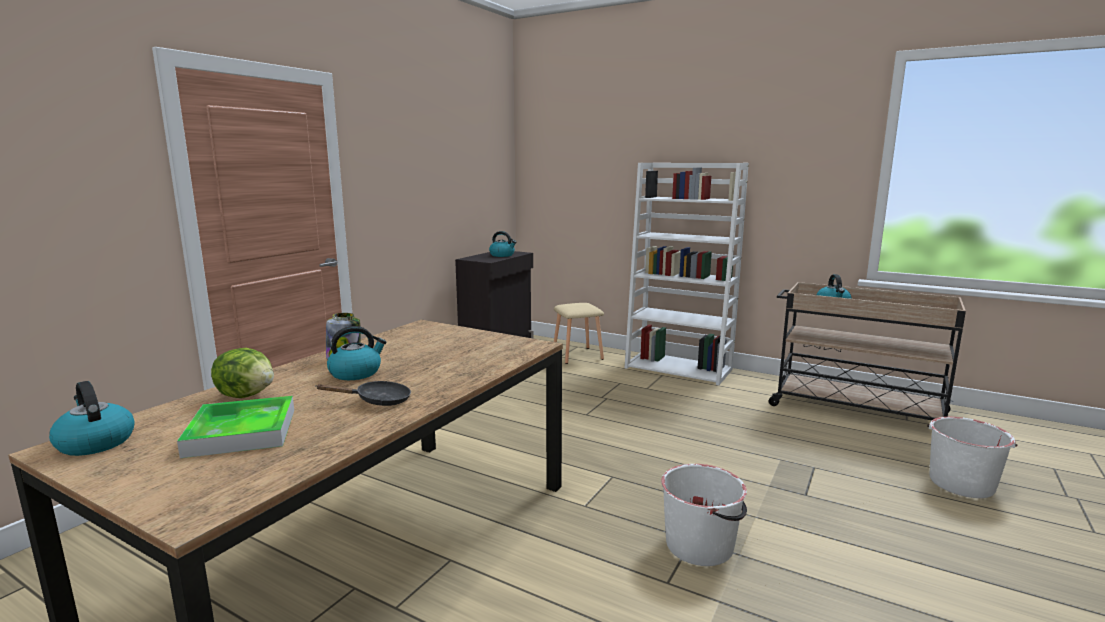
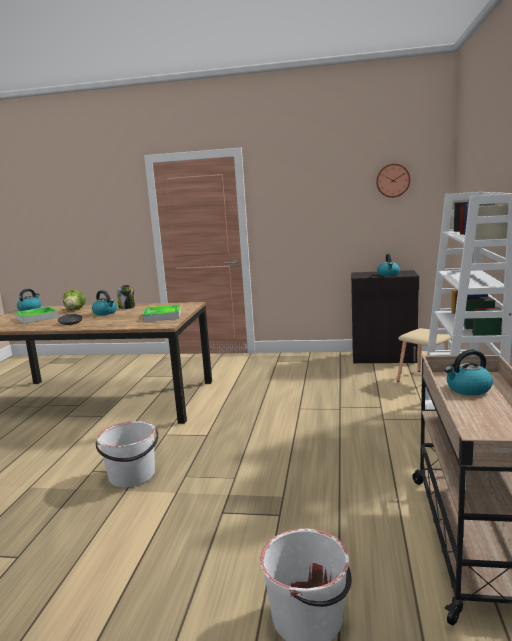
camera: 70 degrees right, 0 degrees up
none -> tray [143,305,181,322]
none -> wall clock [376,164,410,198]

